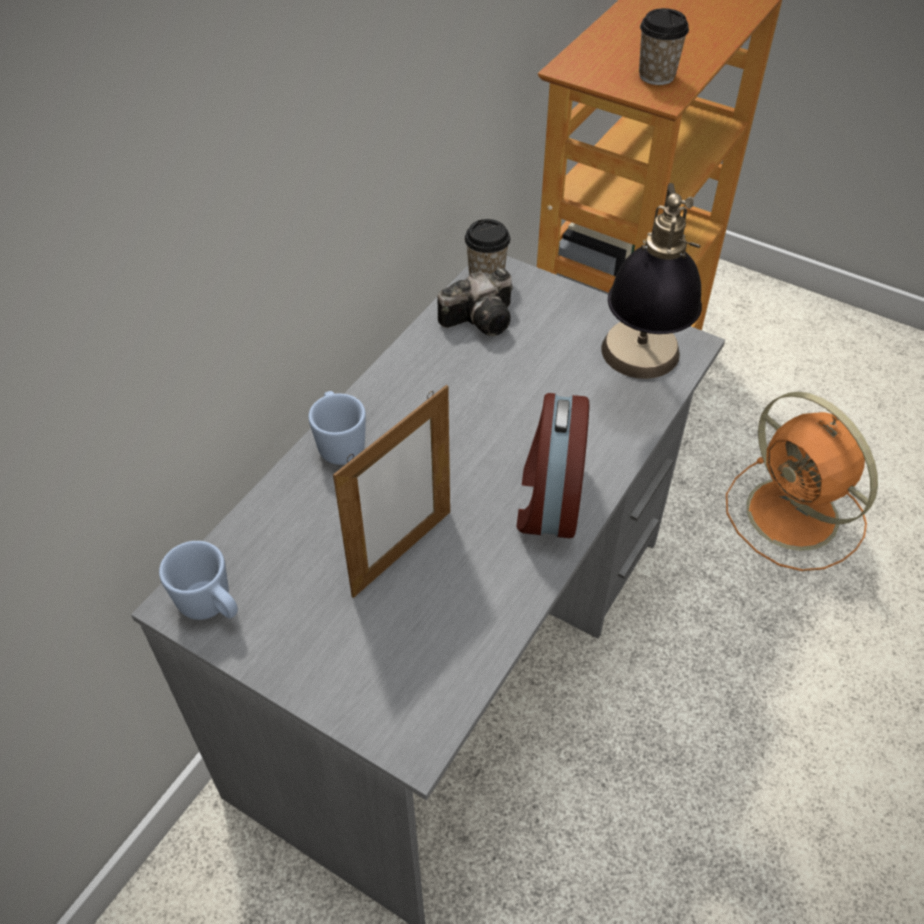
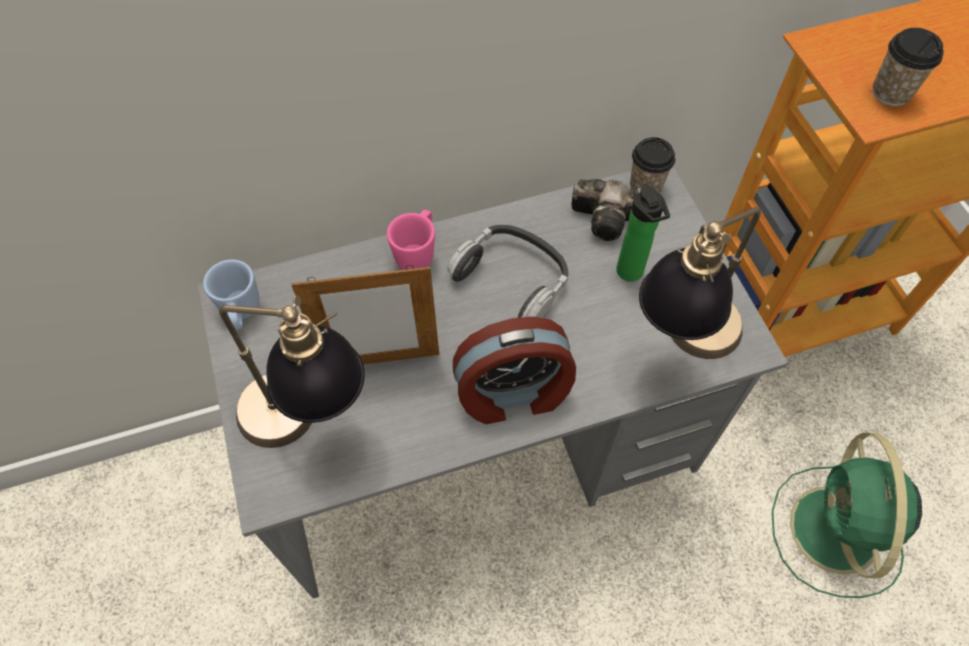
camera: 40 degrees right, 10 degrees up
blue mug [308,391,366,465] -> pink mug [387,210,435,270]
alarm clock [516,393,589,538] -> alarm clock turned 150 degrees counterclockwise [453,317,576,424]
orange fan [726,392,878,571] -> green fan [772,433,922,598]
none -> table lamp [219,295,365,448]
none -> headphones [447,225,568,318]
none -> bottle [616,184,670,282]

